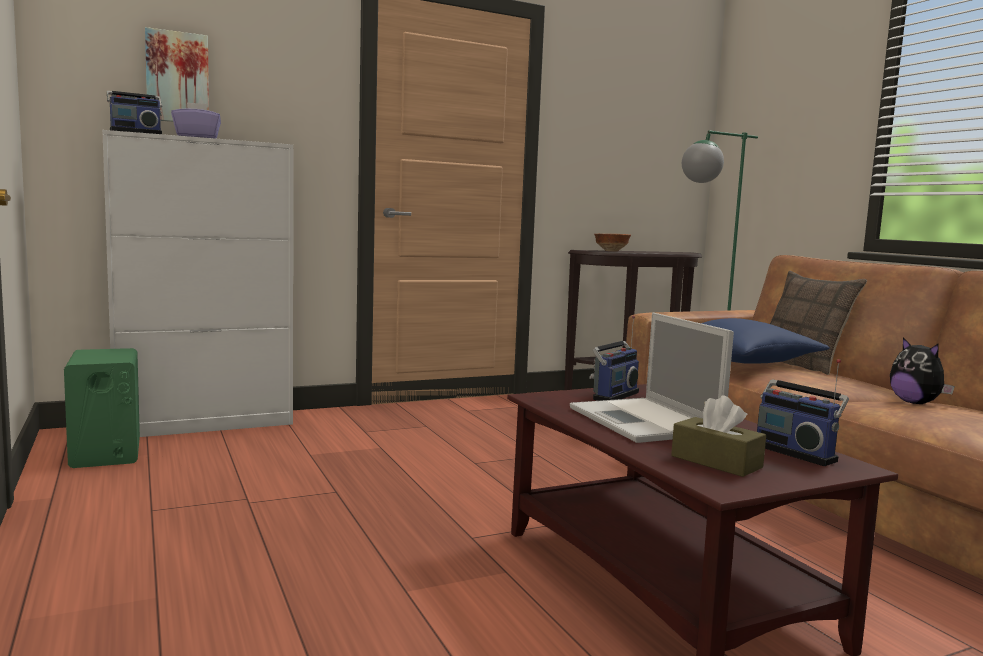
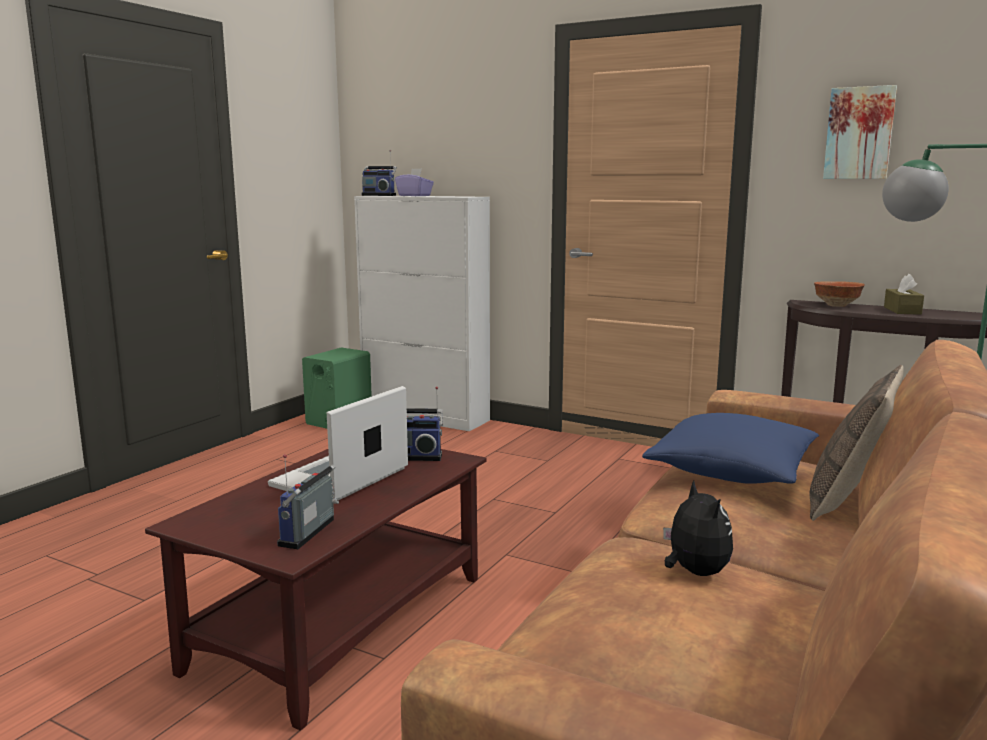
camera: 55 degrees right, 5 degrees up
picture [145,27,209,122] -> picture moved to [823,85,897,179]
brown tissue box [671,395,766,477] -> brown tissue box moved to [884,274,924,315]
plush toy [890,338,955,404] -> plush toy turned 135 degrees clockwise [663,480,733,576]

